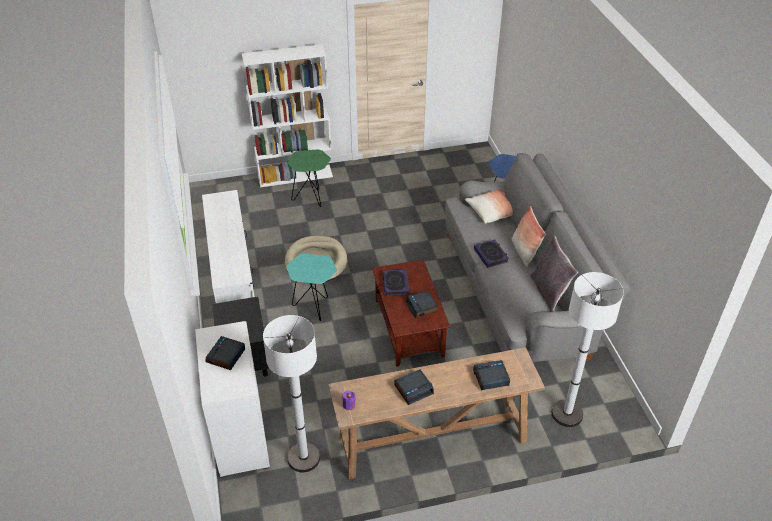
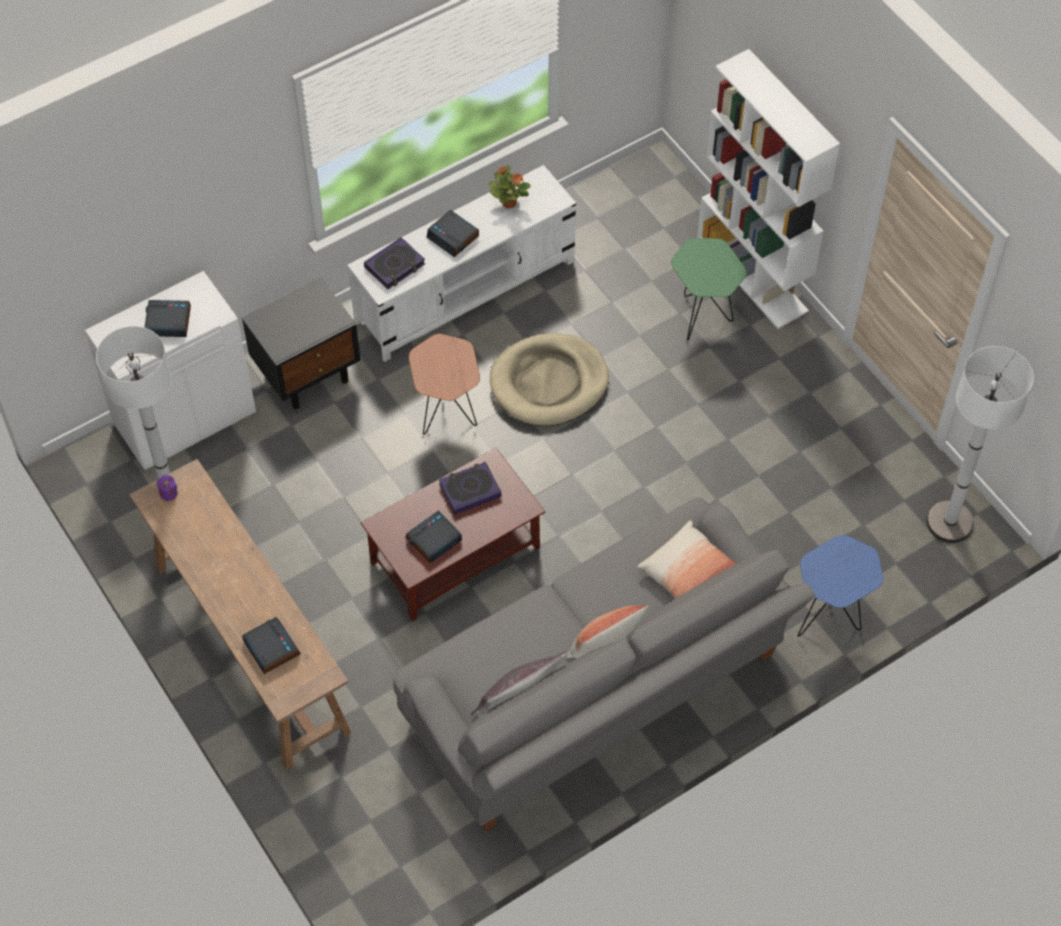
camera: 70 degrees right, 15 degrees up
turquoise side table [286,254,337,321] -> brown side table [409,334,480,435]
alarm clock [394,370,434,405] -> alarm clock moved to [427,210,479,257]
book [474,240,509,268] -> book moved to [364,237,425,289]
white floor lamp [552,272,624,427] -> white floor lamp moved to [927,346,1034,543]
none -> potted plant [488,165,531,208]

